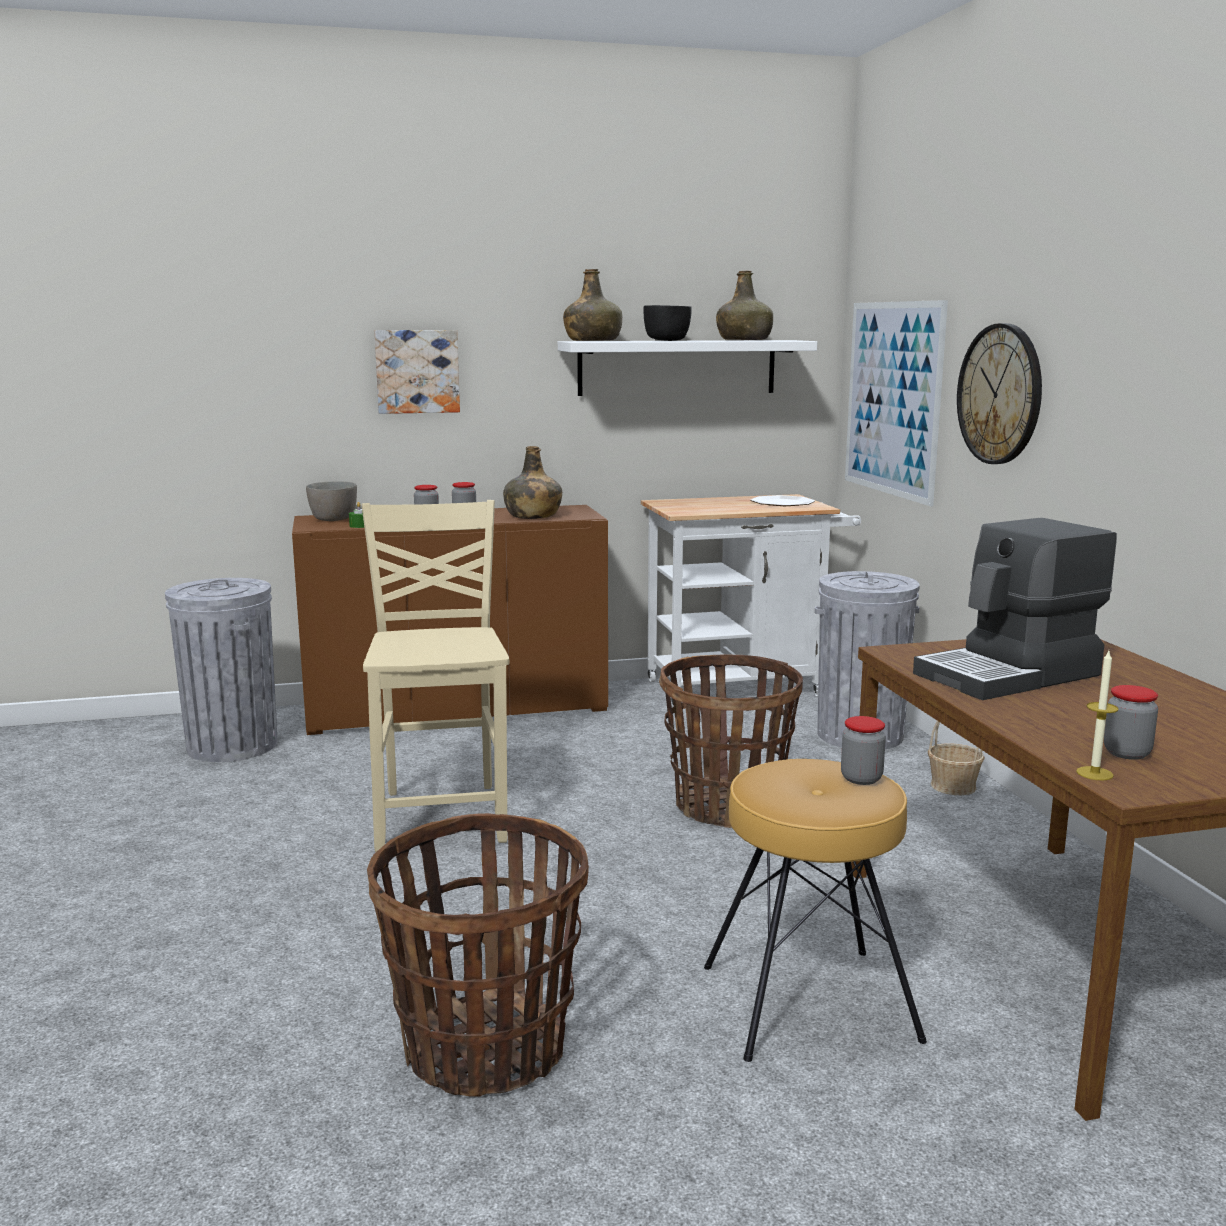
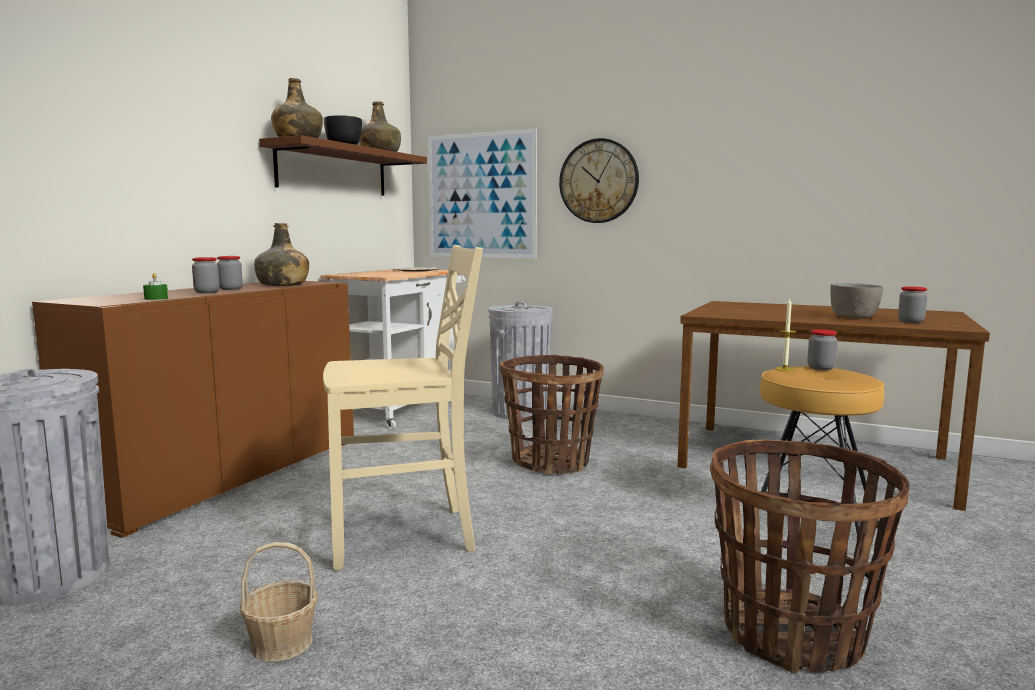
camera: 50 degrees left, 5 degrees down
grey bowl [306,481,357,521] -> grey bowl moved to [830,283,883,319]
beige chair [362,500,509,852] -> beige chair turned 135 degrees clockwise [323,245,483,571]
picture [374,330,460,414] -> none
white shelf [558,340,817,396] -> brown shelf [259,135,427,196]
coffee machine [913,518,1117,700] -> none
basket [928,721,985,795] -> basket moved to [240,542,318,662]
candle [1076,651,1119,781] -> candle moved to [775,299,796,371]

